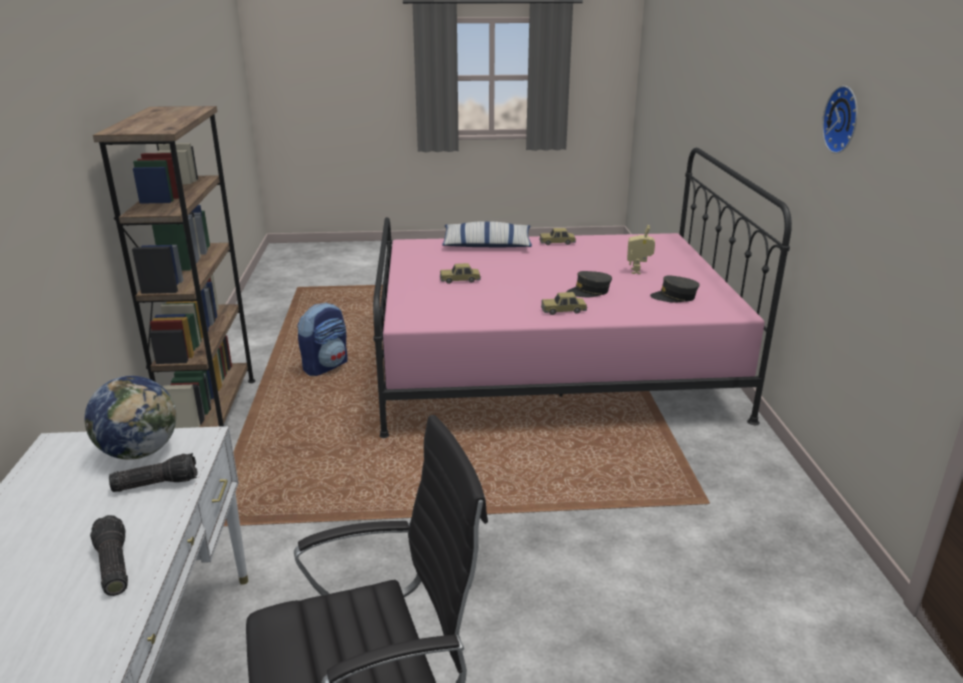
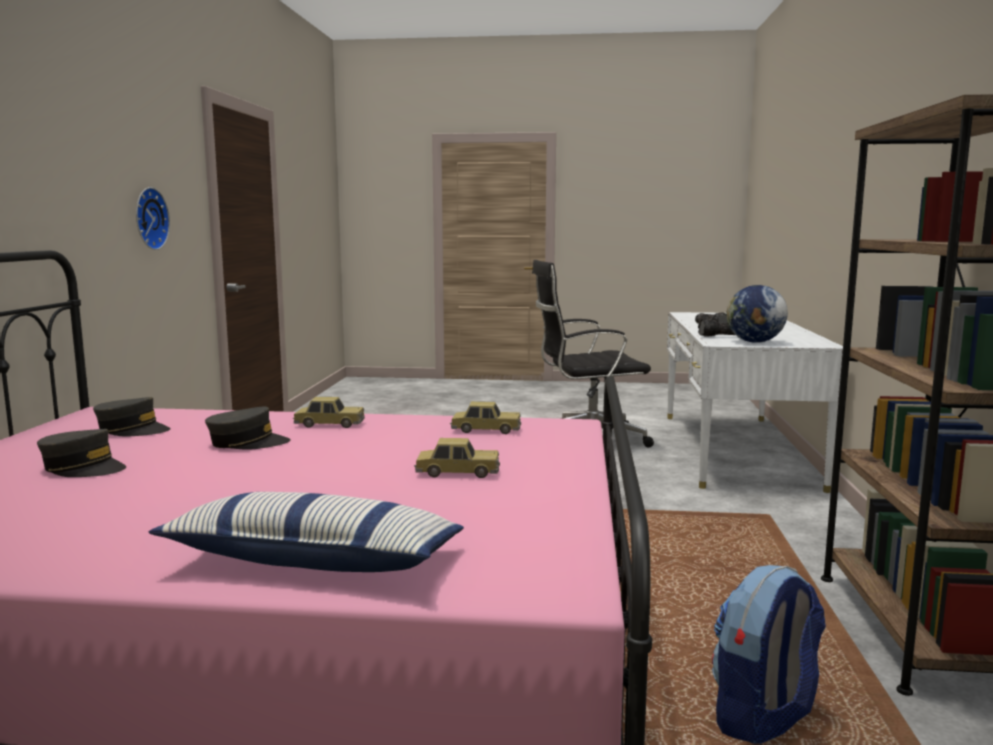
camera: 170 degrees left, 15 degrees down
toy car [539,228,576,245] -> toy car moved to [450,401,521,434]
toy robot [627,225,655,274] -> grey cap [37,429,126,477]
wall clock [822,86,858,154] -> wall clock moved to [136,187,170,250]

